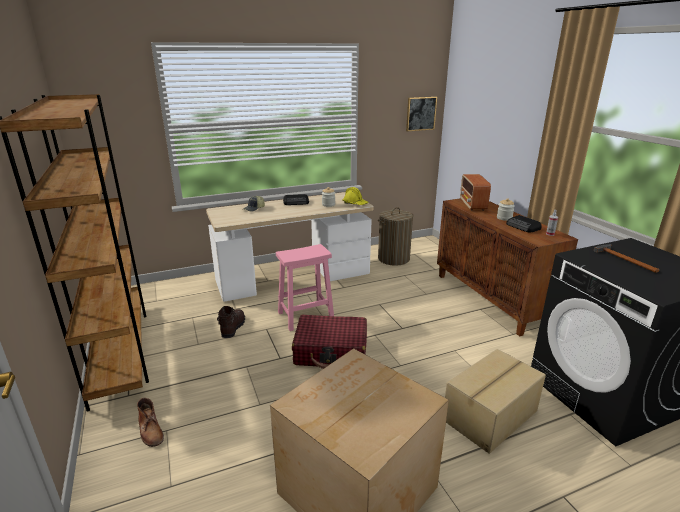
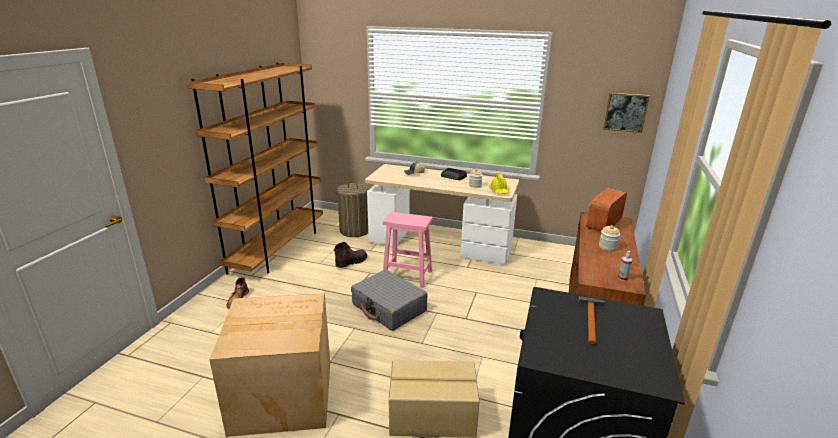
camera: 40 degrees right, 0 degrees up
red suitcase [292,315,367,369] -> grey suitcase [351,269,428,331]
laundry basket [378,207,414,266] -> laundry basket moved to [334,182,369,237]
radio [506,215,542,233] -> none

